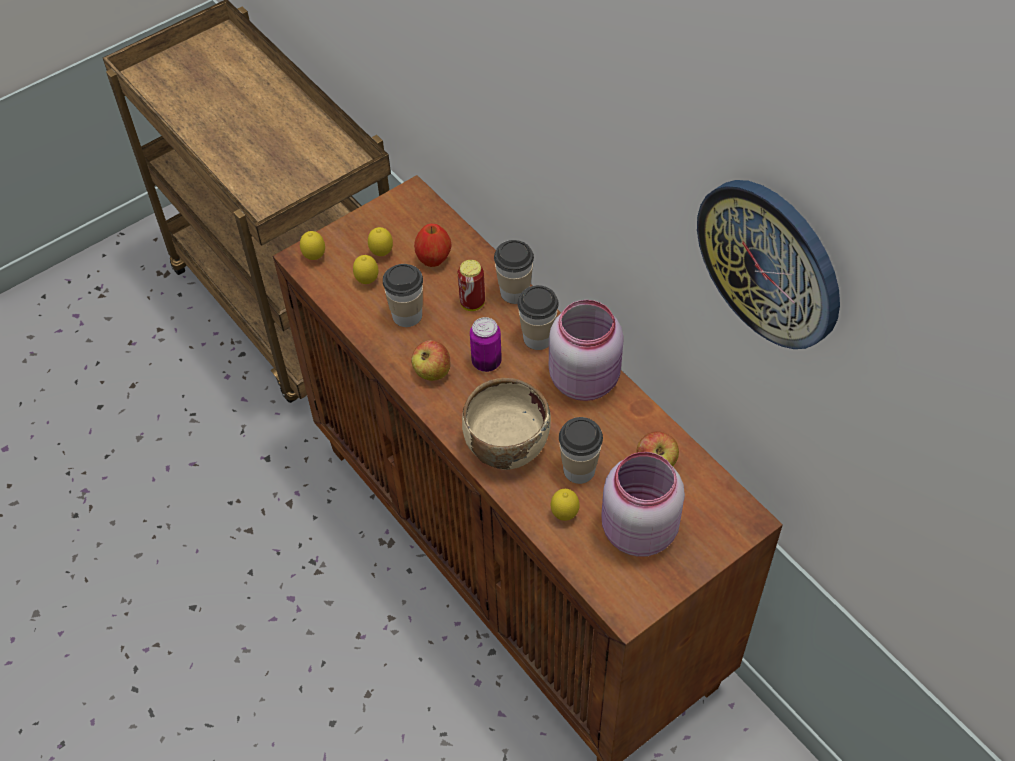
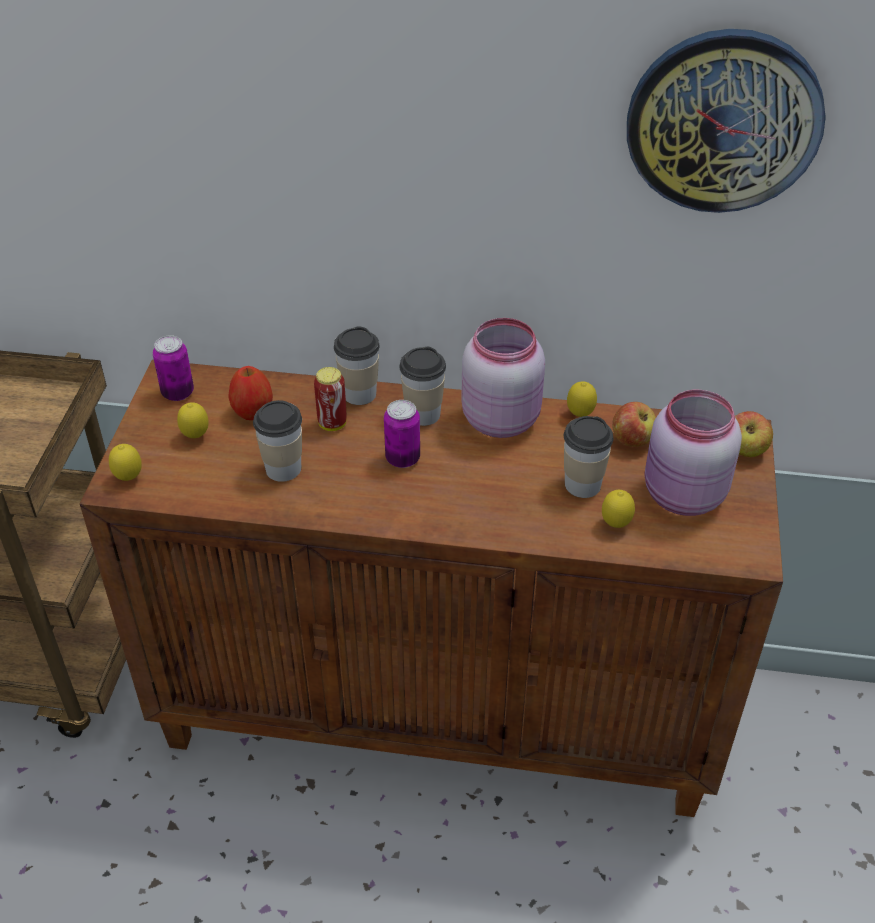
camera: 45 degrees left, 10 degrees down
lemon [353,255,378,284] -> lemon moved to [567,381,597,417]
apple [411,340,451,381] -> apple moved to [735,411,773,457]
beige bowl [462,378,551,470] -> none
none -> can [153,335,194,401]

